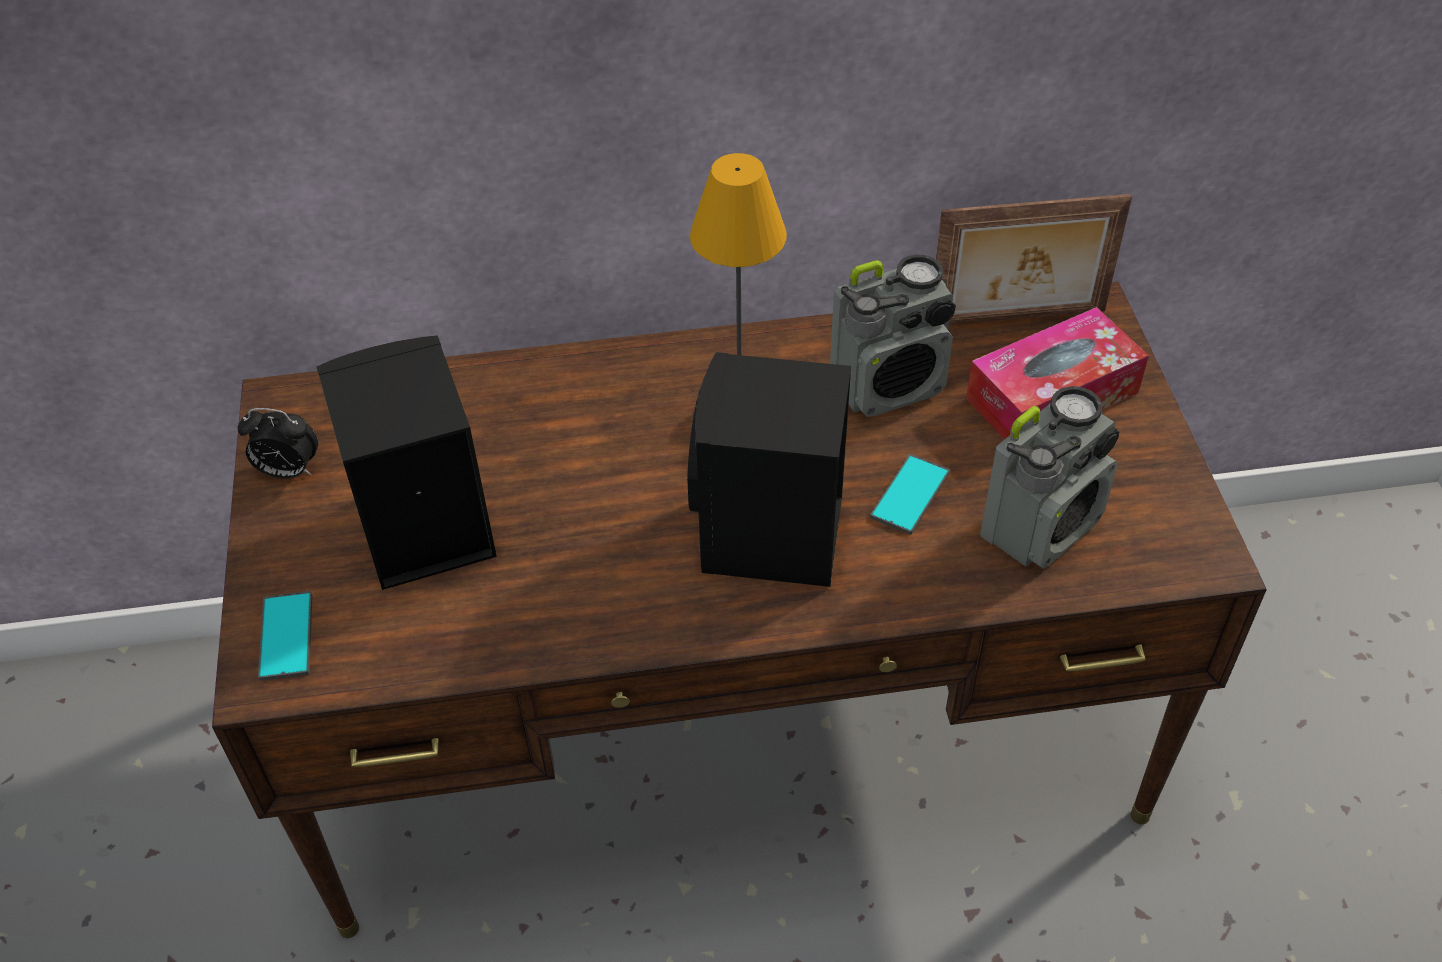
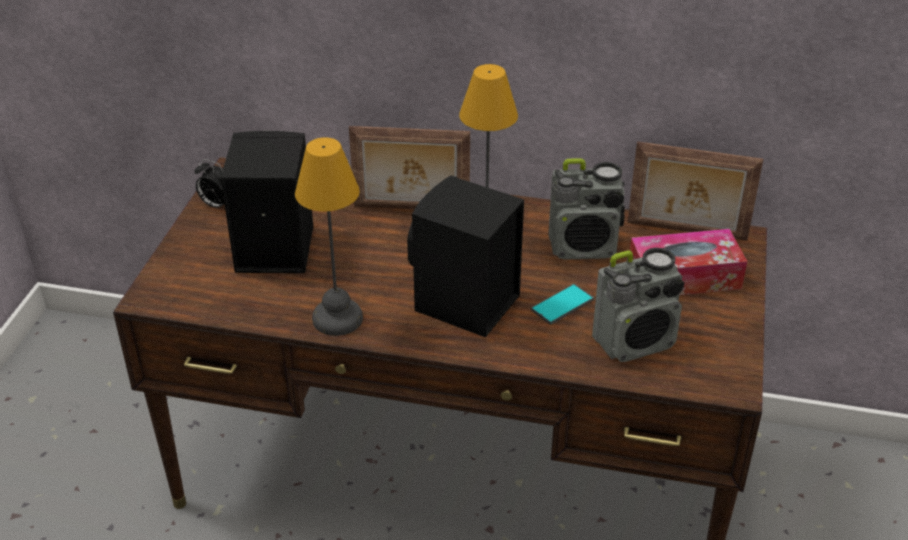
camera: 20 degrees right, 10 degrees down
phone [258,591,312,681] -> none
none -> table lamp [295,137,363,336]
none -> picture frame [349,126,470,209]

